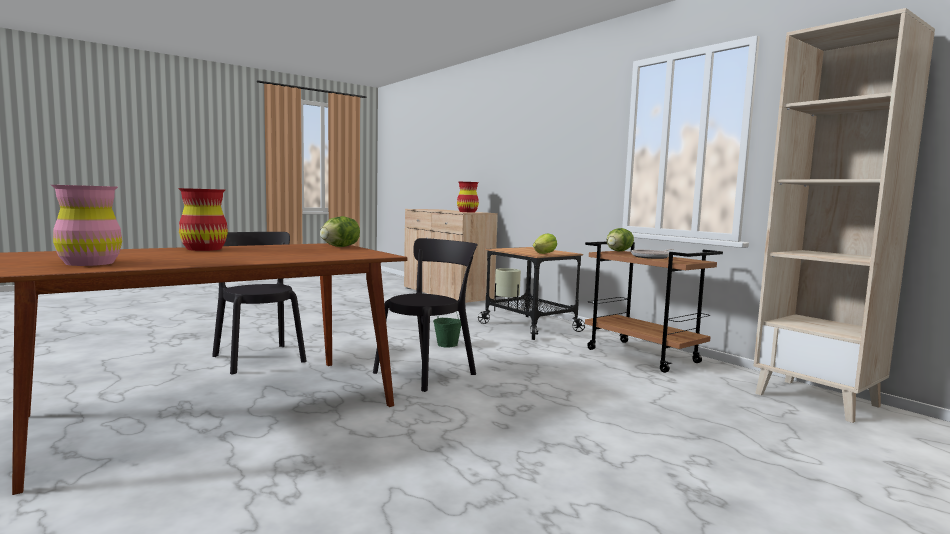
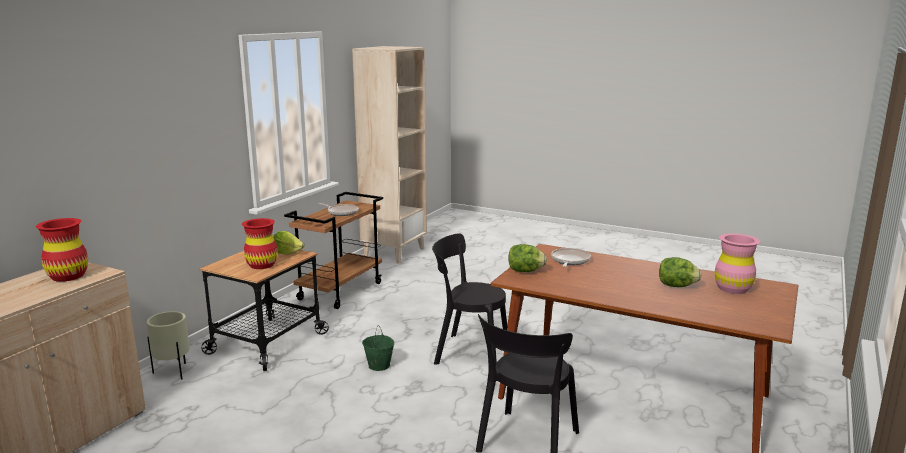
camera: 115 degrees left, 10 degrees up
red vase [178,188,228,251] -> red vase moved to [242,218,278,269]
lettuce [607,228,634,252] -> lettuce moved to [659,257,702,287]
none -> frying pan [551,248,591,267]

